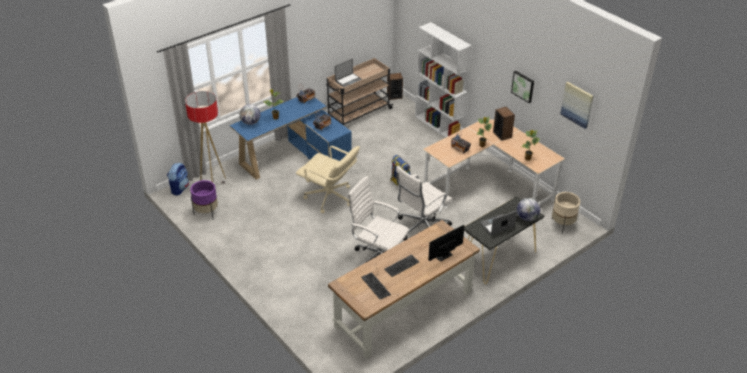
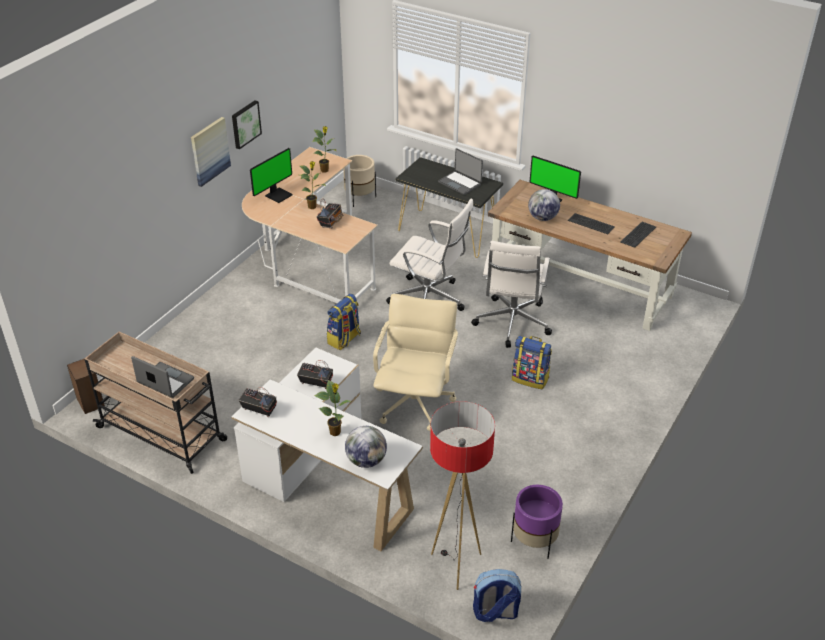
camera: 110 degrees left, 0 degrees up
blue desk [230,97,352,180] -> white desk [232,347,423,551]
white bookcase [415,22,472,138] -> none
speaker [493,107,515,141] -> monitor [250,148,293,203]
globe [517,198,541,221] -> globe moved to [528,189,560,221]
picture [560,82,593,129] -> picture moved to [191,117,231,187]
none -> backpack [512,336,552,389]

